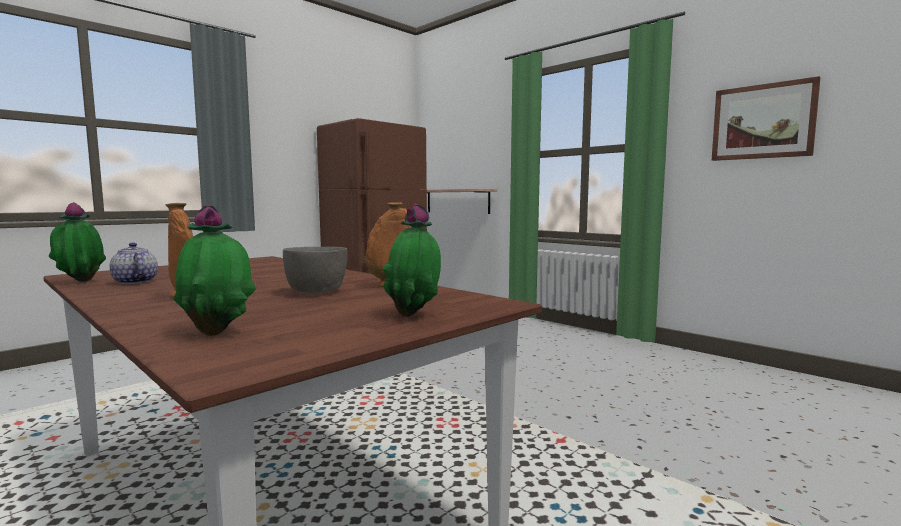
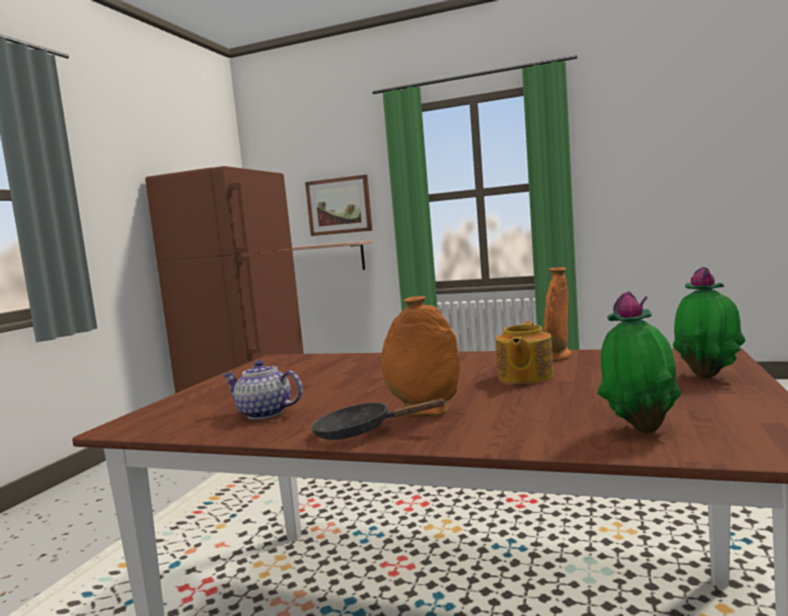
camera: 25 degrees left, 0 degrees up
potted plant [49,202,106,282] -> none
grey bowl [283,247,348,293] -> teapot [496,322,554,384]
picture [712,76,820,161] -> picture moved to [305,175,372,236]
none -> black frying pan [311,398,446,440]

